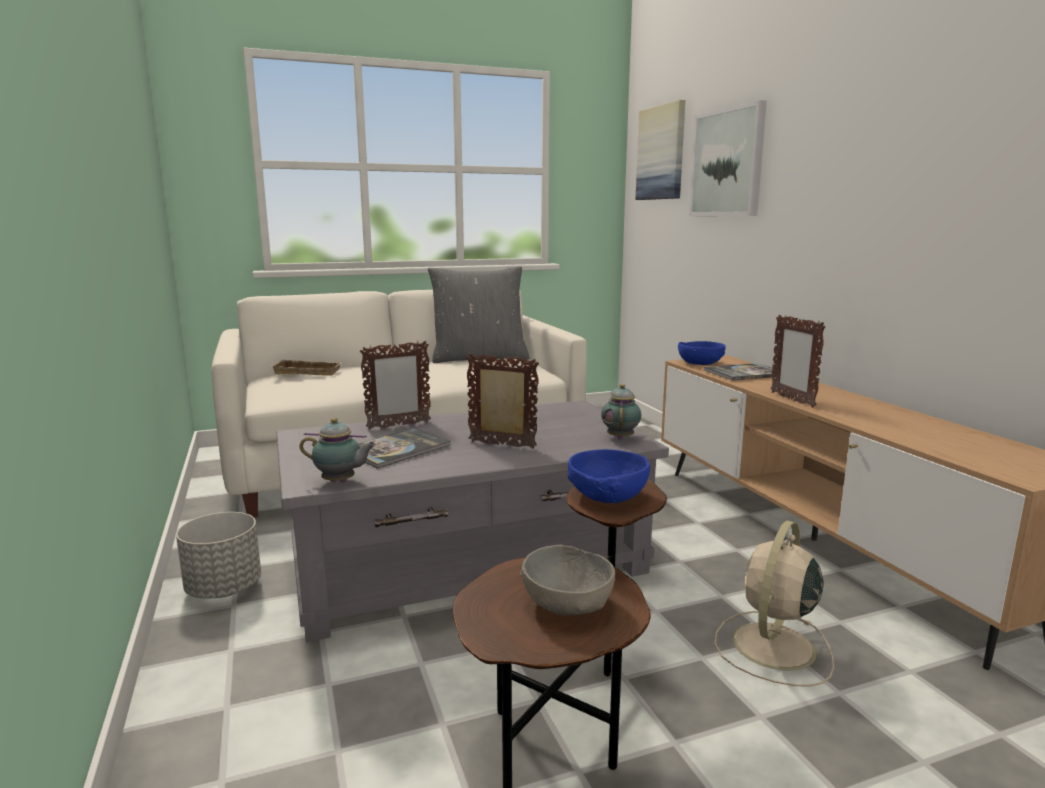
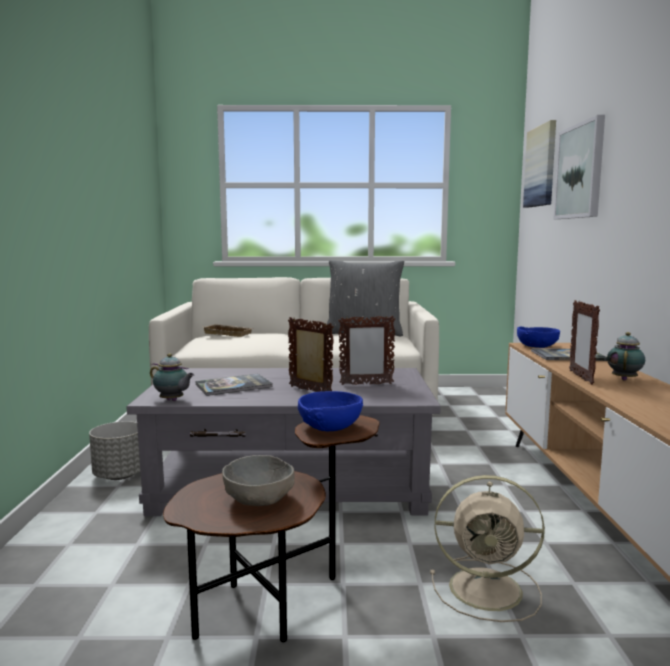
camera: 20 degrees right, 5 degrees down
picture frame [360,341,431,429] -> picture frame moved to [338,316,395,385]
teapot [601,384,641,440] -> teapot moved to [607,332,645,381]
beige fan [715,520,834,687] -> beige fan turned 135 degrees counterclockwise [430,475,545,622]

